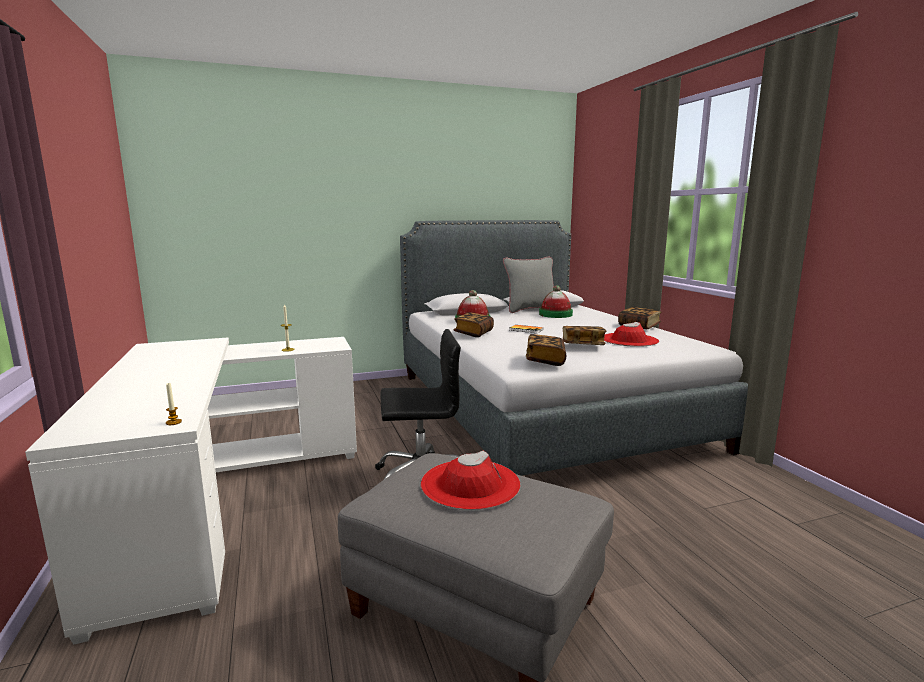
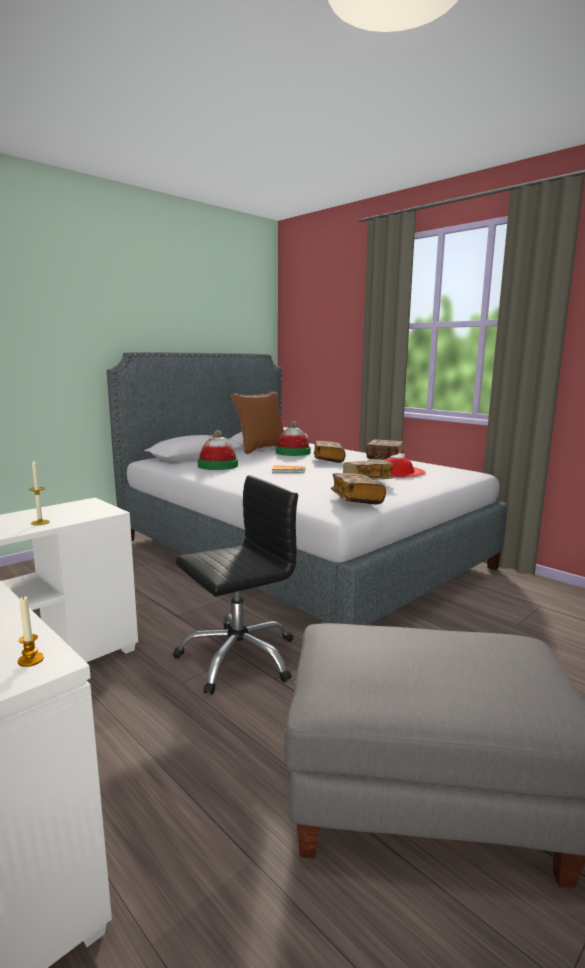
camera: 25 degrees left, 0 degrees up
red hat [421,451,521,510] -> none
book [454,313,494,337] -> book moved to [314,441,346,463]
grey pillow [503,257,554,313] -> brown pillow [231,392,284,454]

